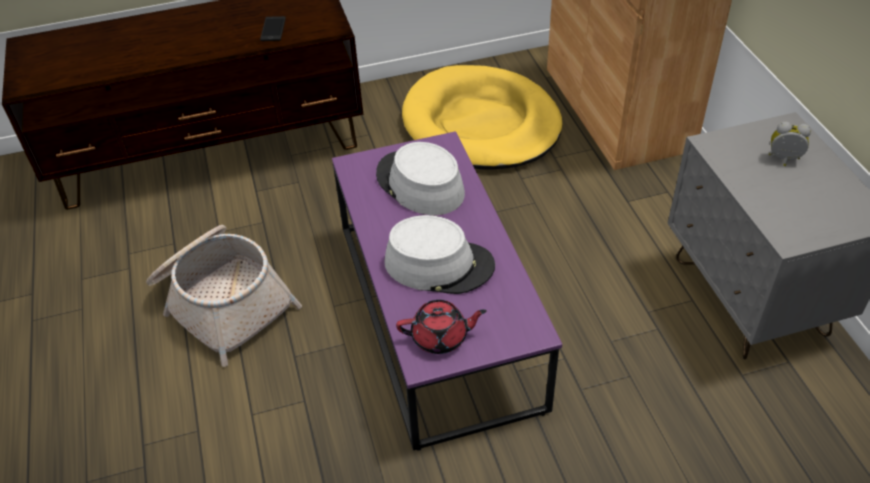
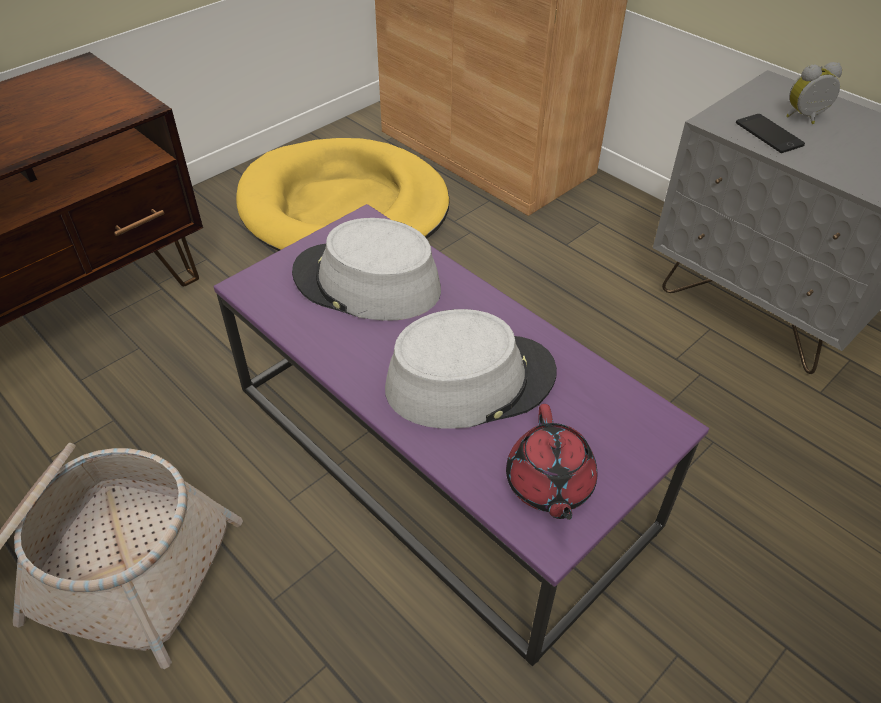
camera: 30 degrees left, 0 degrees up
phone [260,16,286,41] -> phone moved to [736,114,805,153]
red teapot [396,300,487,354] -> red teapot turned 120 degrees clockwise [506,404,597,520]

